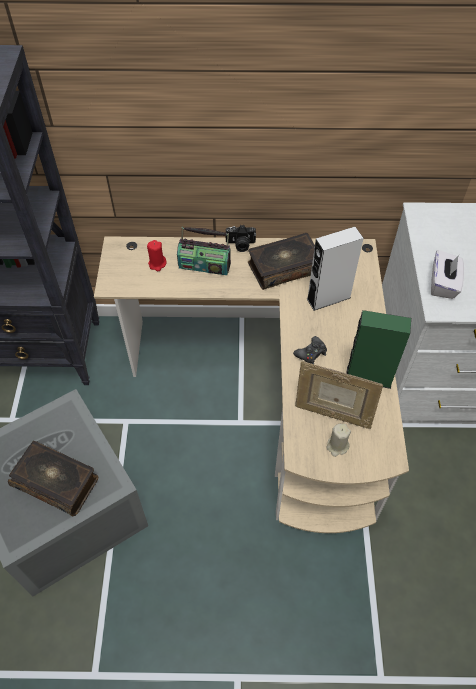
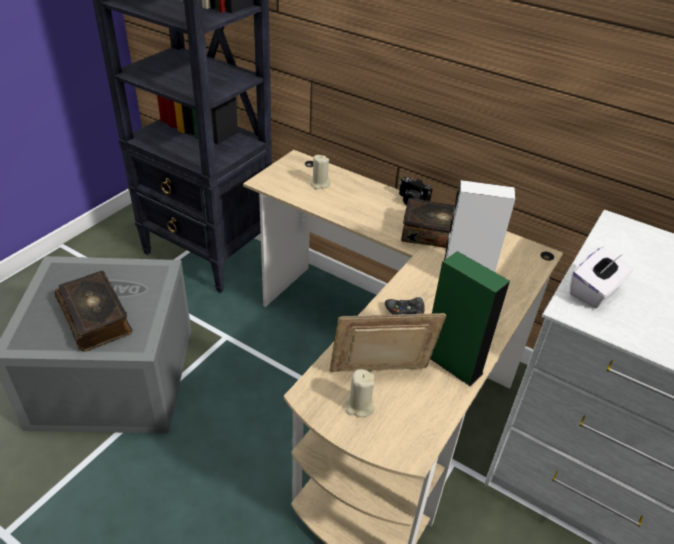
camera: 30 degrees right, 15 degrees down
red candle [147,240,167,271] -> beige candle [310,155,330,189]
radio [177,227,231,275] -> none
picture frame [295,361,383,429] -> picture frame turned 120 degrees clockwise [329,313,446,372]

